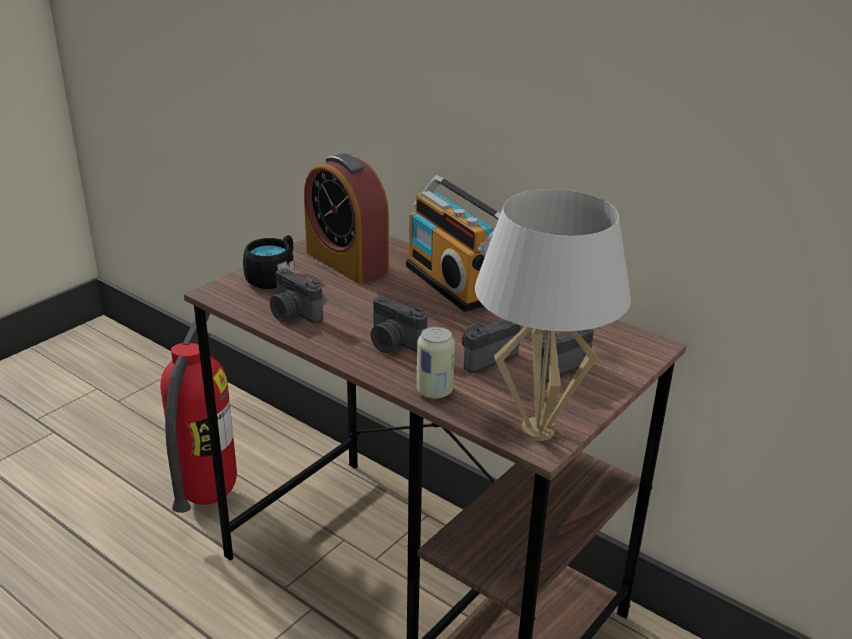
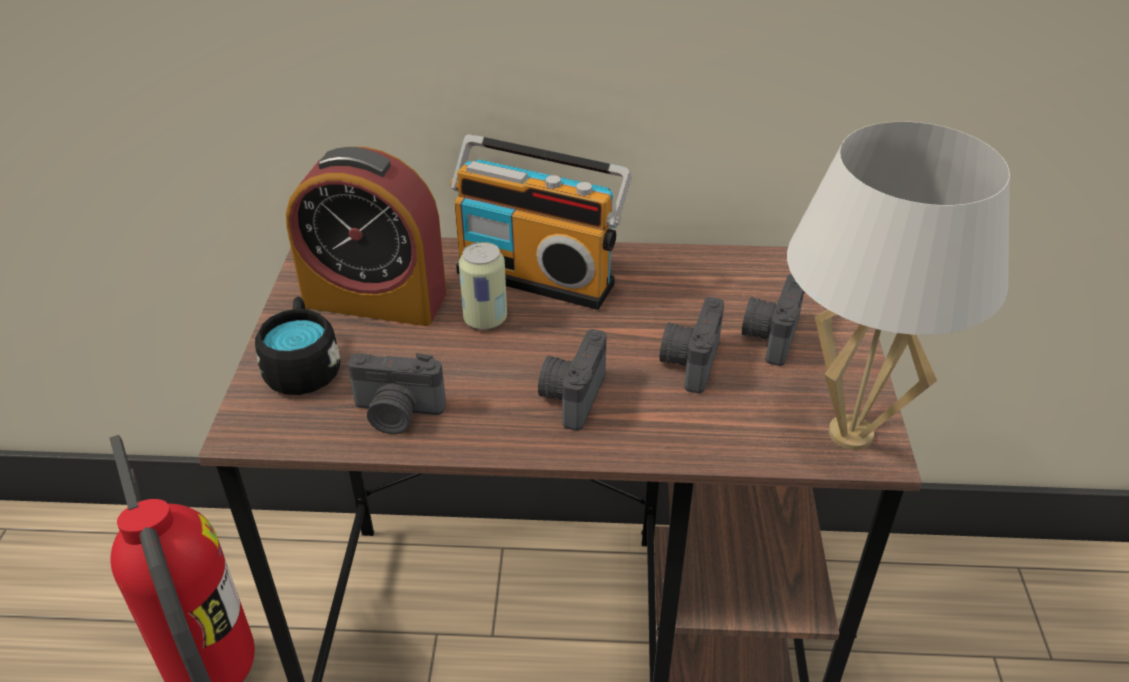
camera: 35 degrees left, 10 degrees up
camera [370,296,427,353] -> camera turned 105 degrees clockwise [538,329,607,431]
can [417,326,455,399] -> can moved to [459,242,507,330]

